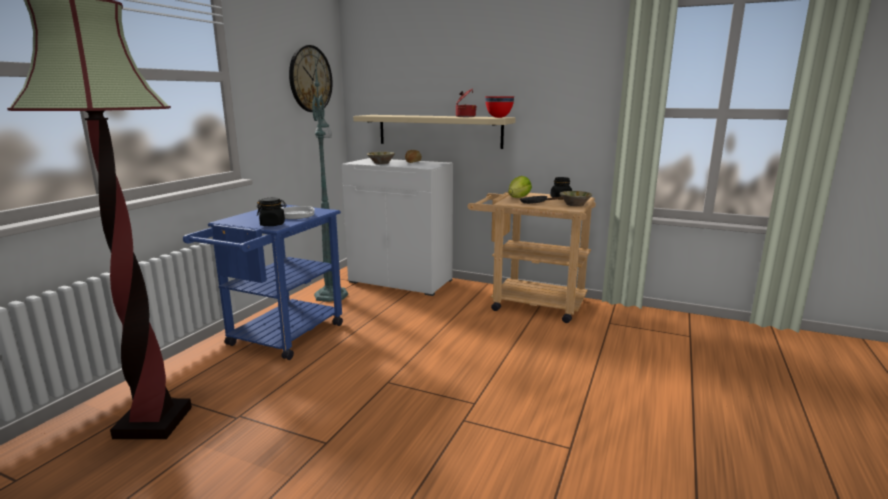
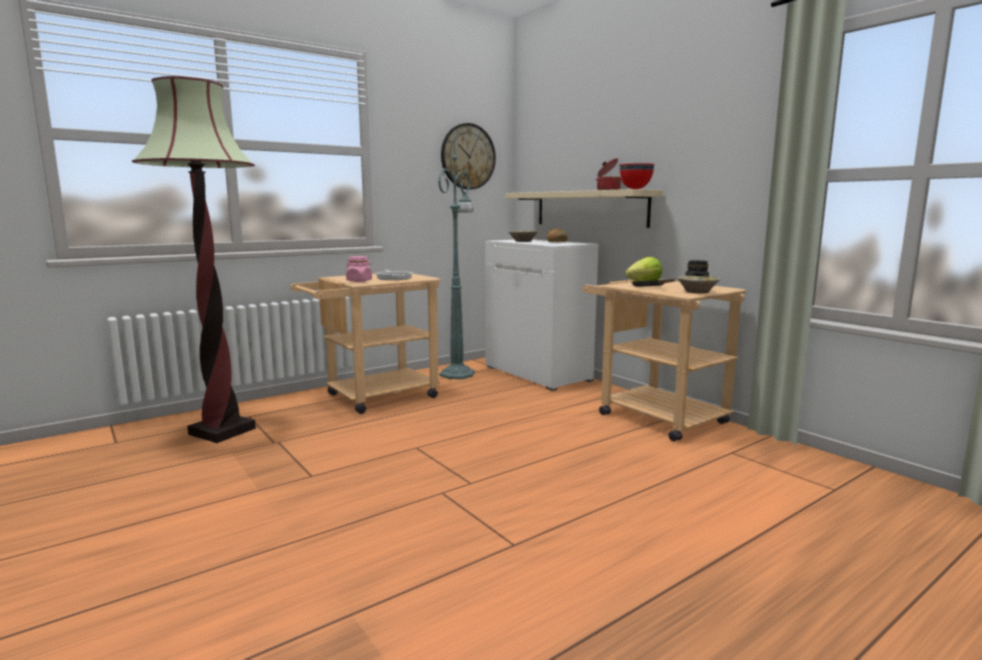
camera: 30 degrees right, 5 degrees down
blue cart [183,204,343,360] -> beige cart [290,273,441,414]
black jar [257,198,287,226] -> pink jar [346,256,372,282]

